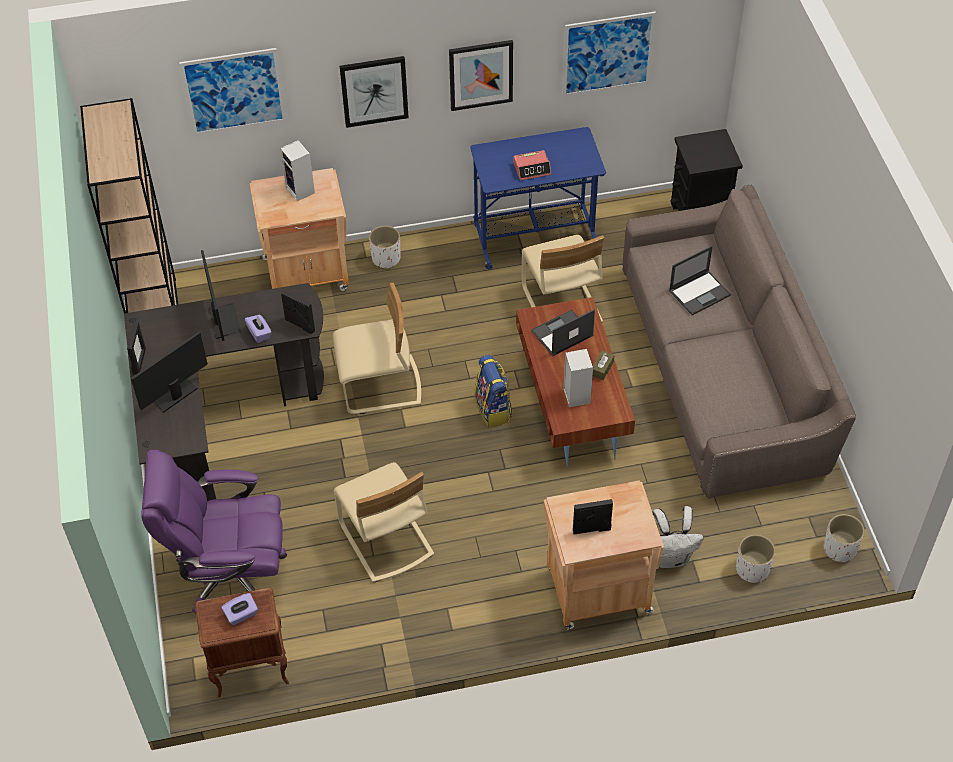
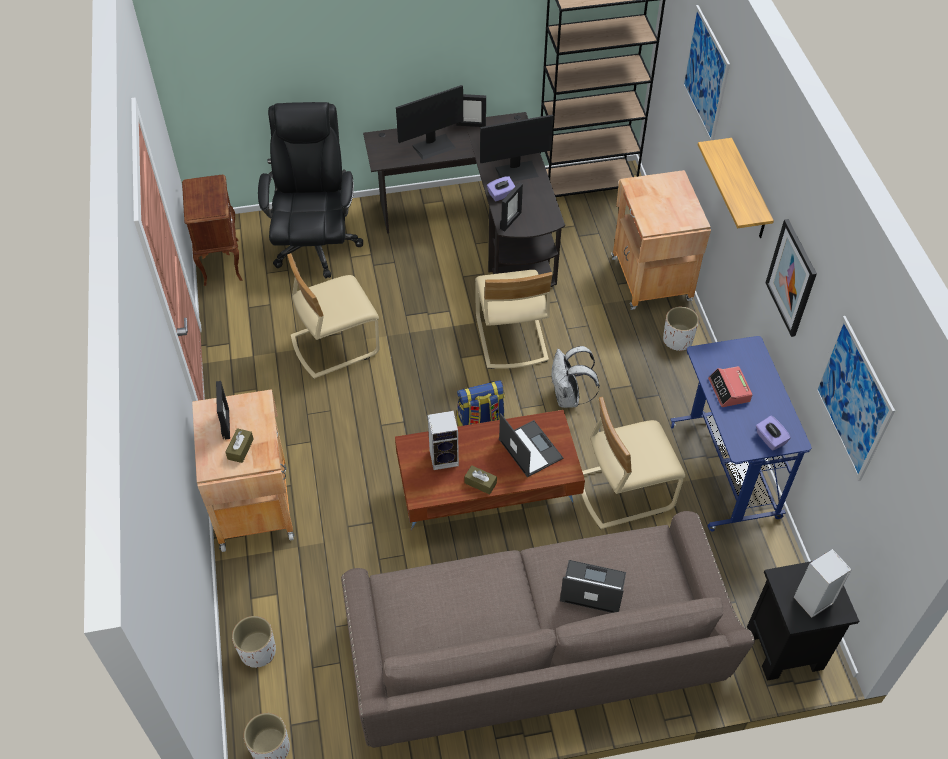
camera: 90 degrees right, 0 degrees up
monitor [131,332,208,413] -> monitor turned 105 degrees clockwise [396,85,463,160]
purple office chair [141,450,287,613] -> black office chair [258,102,363,279]
purple tissue box [222,593,258,625] -> purple tissue box moved to [756,416,791,451]
speaker [280,140,315,201] -> speaker moved to [794,549,852,618]
picture [340,56,409,128] -> shelf [698,138,774,238]
white backpack [652,506,704,568] -> white backpack moved to [552,346,600,408]
laptop [669,246,731,315] -> laptop turned 135 degrees clockwise [560,560,626,613]
none -> brown tissue box [225,428,254,463]

